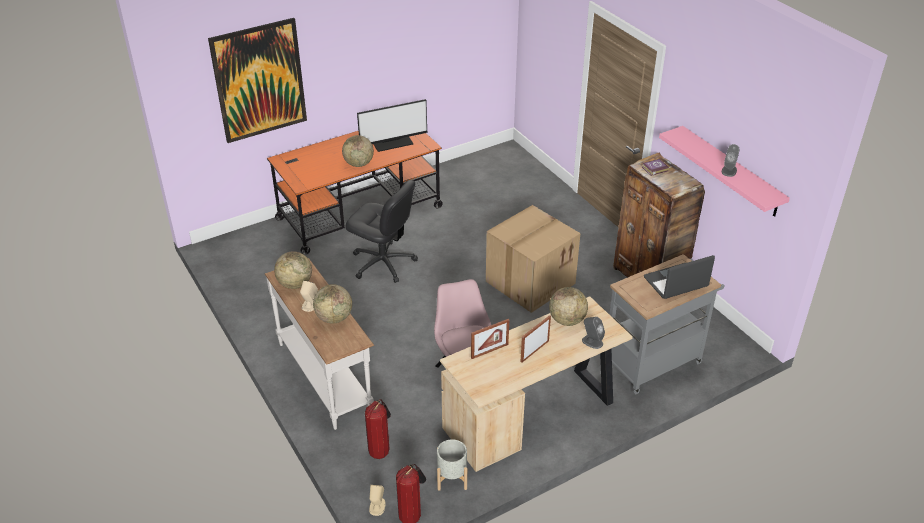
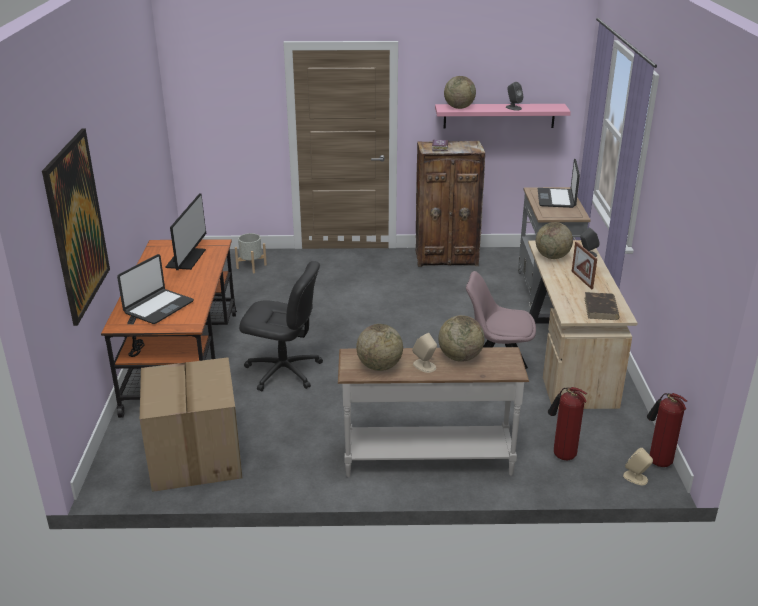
camera: 60 degrees left, 10 degrees down
globe [342,135,374,167] -> globe moved to [444,76,476,109]
black office chair [345,180,418,283] -> black office chair turned 45 degrees clockwise [239,261,323,391]
grey planter [437,439,467,491] -> grey planter moved to [235,233,267,273]
picture frame [471,319,509,359] -> none
cardboard box [486,205,580,313] -> cardboard box moved to [140,357,242,492]
none -> laptop [117,254,194,324]
none -> brown book [585,292,620,320]

